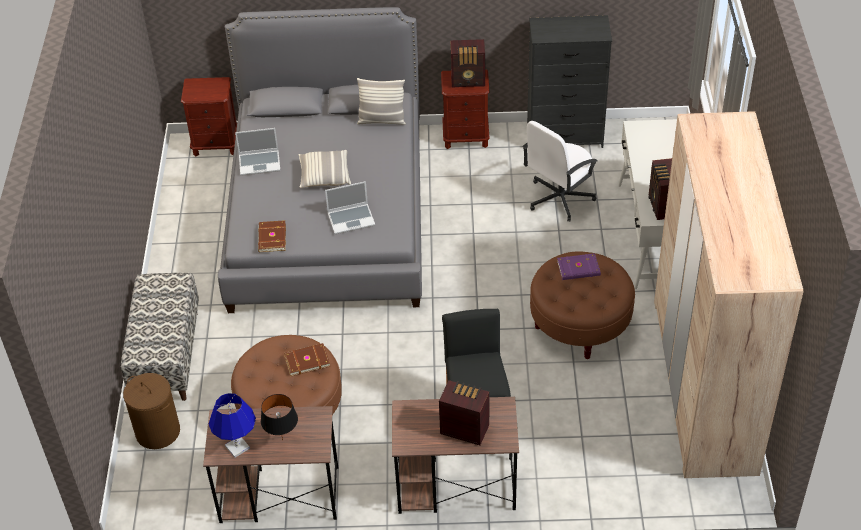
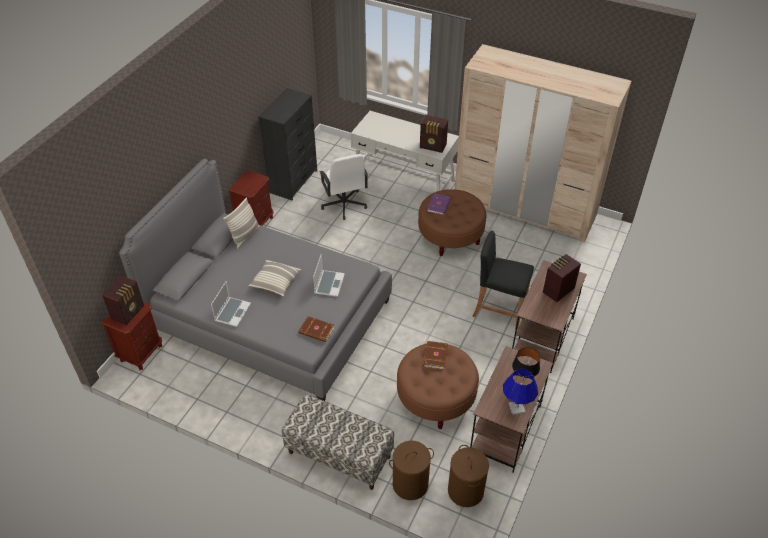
camera: 65 degrees left, 0 degrees up
radio [450,39,485,88] -> radio moved to [102,276,144,325]
none -> brown laundry basket [448,445,489,507]

